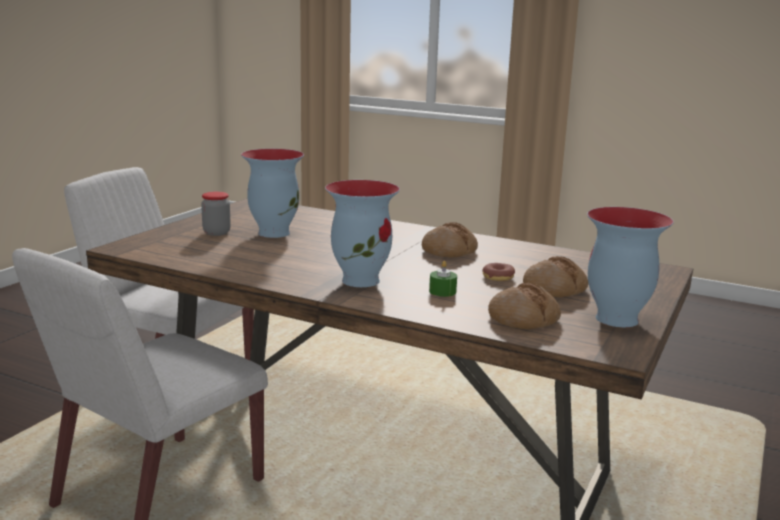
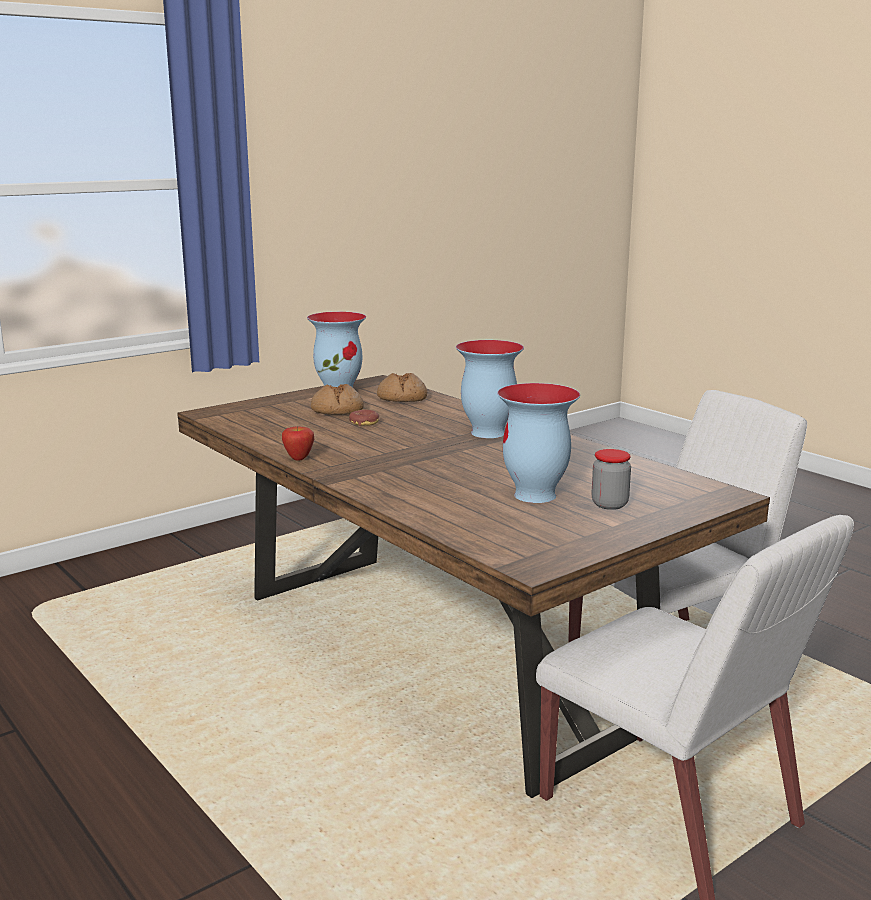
camera: 155 degrees left, 0 degrees up
bread [422,222,478,257] -> none
green candle [429,261,457,297] -> none
none -> apple [282,426,314,461]

